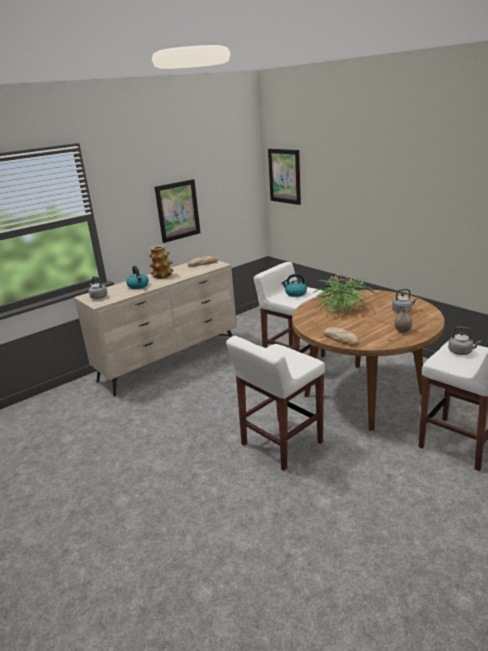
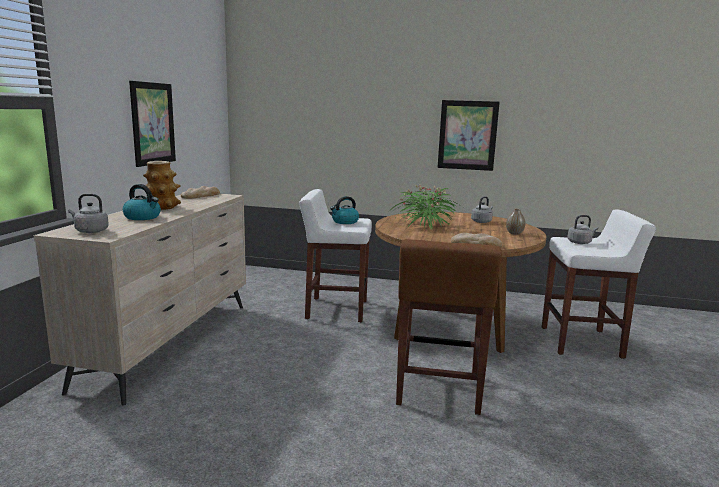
camera: 40 degrees left, 10 degrees down
white stool [226,336,325,470] -> brown stool [396,239,502,415]
picture [268,149,301,205] -> picture moved to [438,100,500,171]

